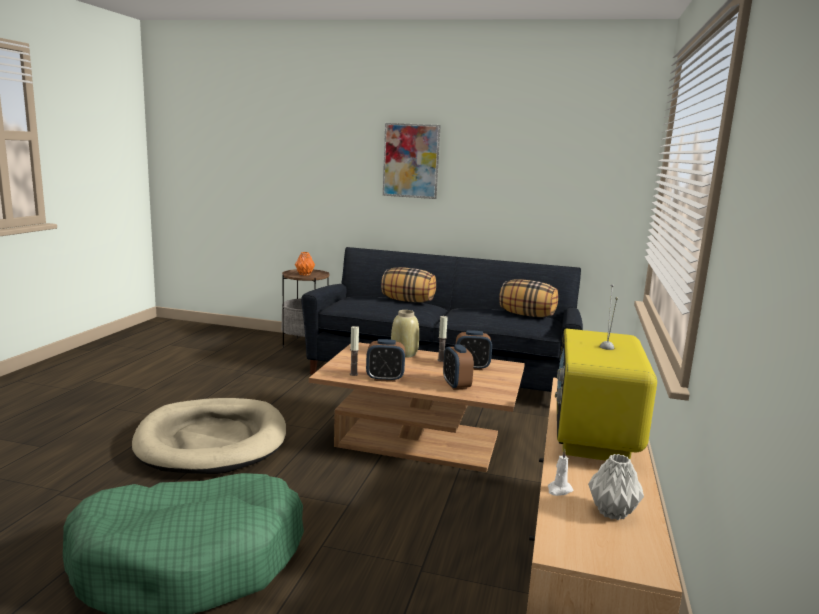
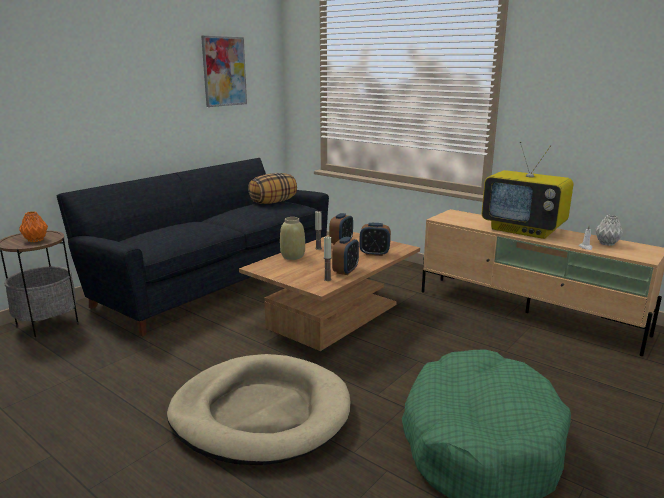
camera: 65 degrees left, 5 degrees up
pillow [381,267,436,303] -> none
picture [383,123,441,199] -> picture moved to [201,36,247,107]

